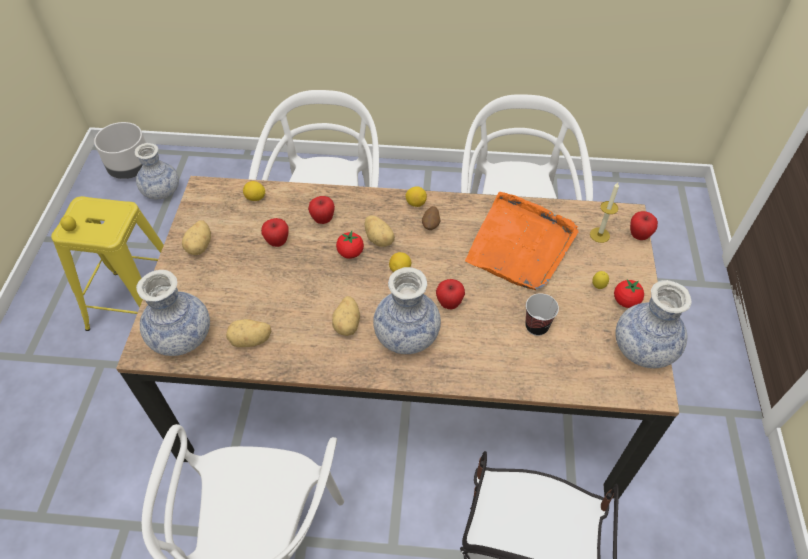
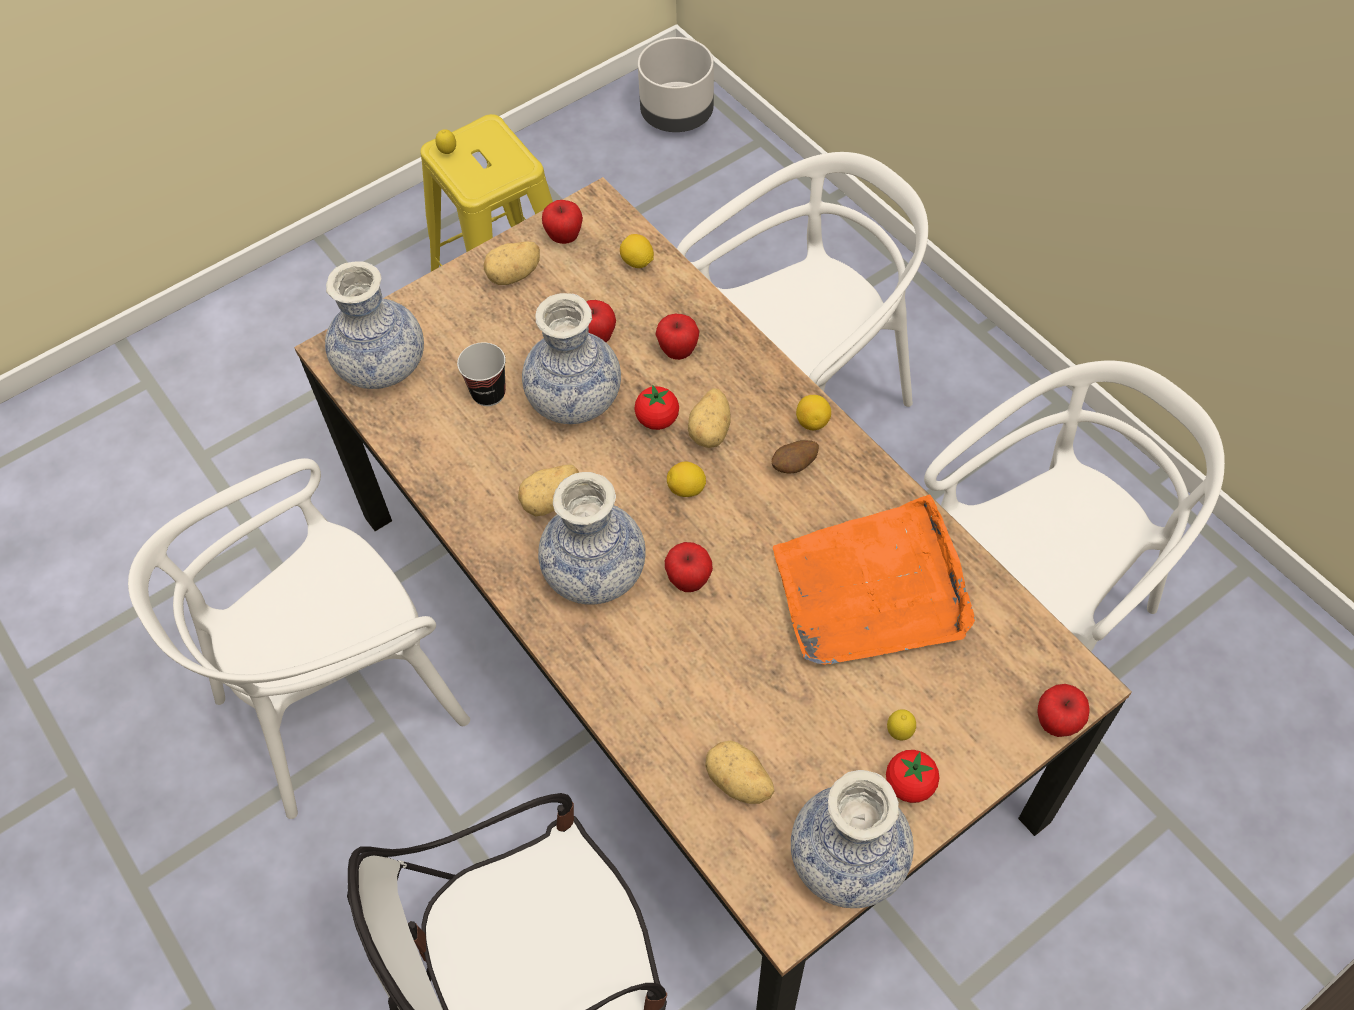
camera: 50 degrees right, 5 degrees up
vase [134,143,179,199] -> vase moved to [522,293,621,424]
potato [226,319,271,347] -> potato moved to [705,741,774,804]
cup [525,293,559,336] -> cup moved to [457,342,506,406]
candle [590,182,619,243] -> none
none -> apple [542,200,583,244]

